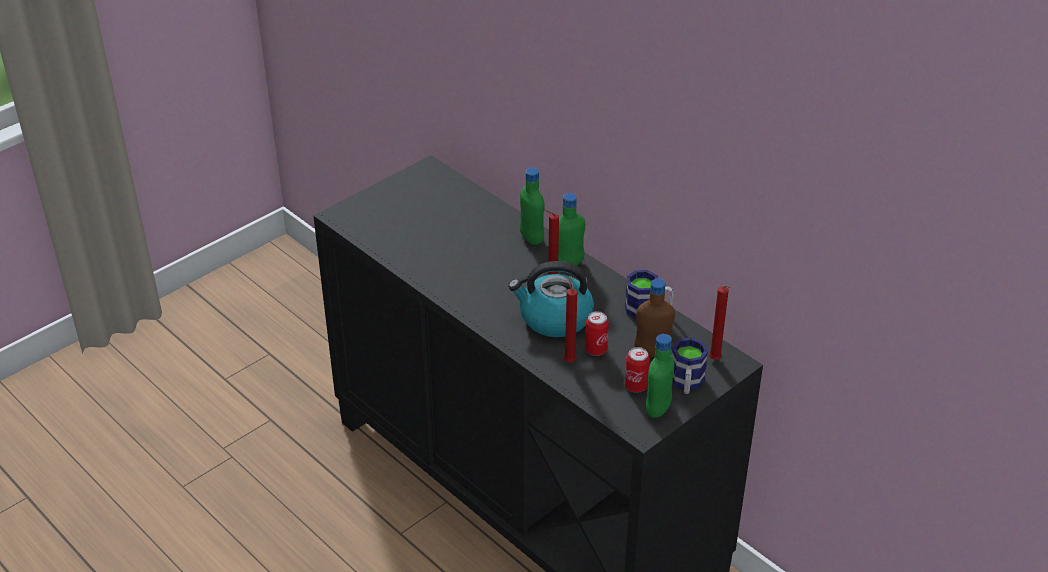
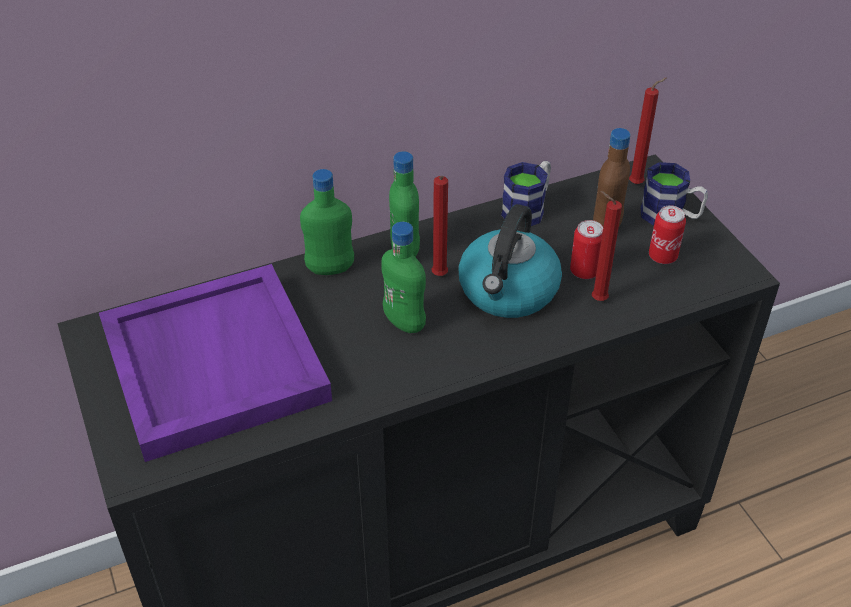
camera: 70 degrees left, 5 degrees up
green bottle [646,334,674,418] -> green bottle moved to [381,222,426,333]
none -> purple tray [99,264,332,462]

